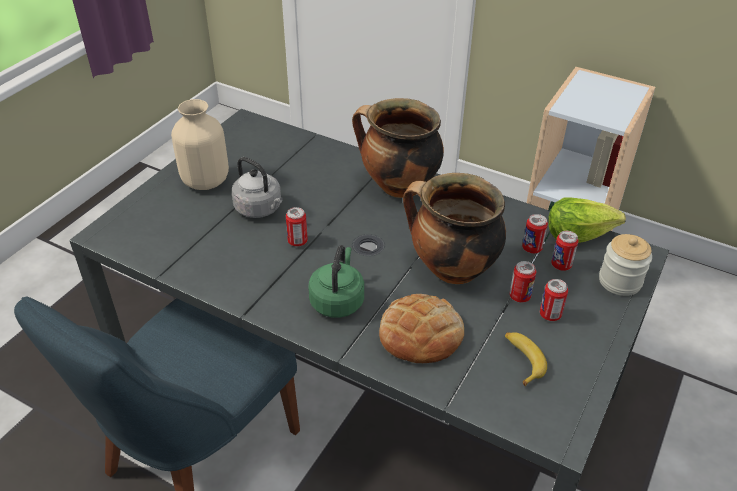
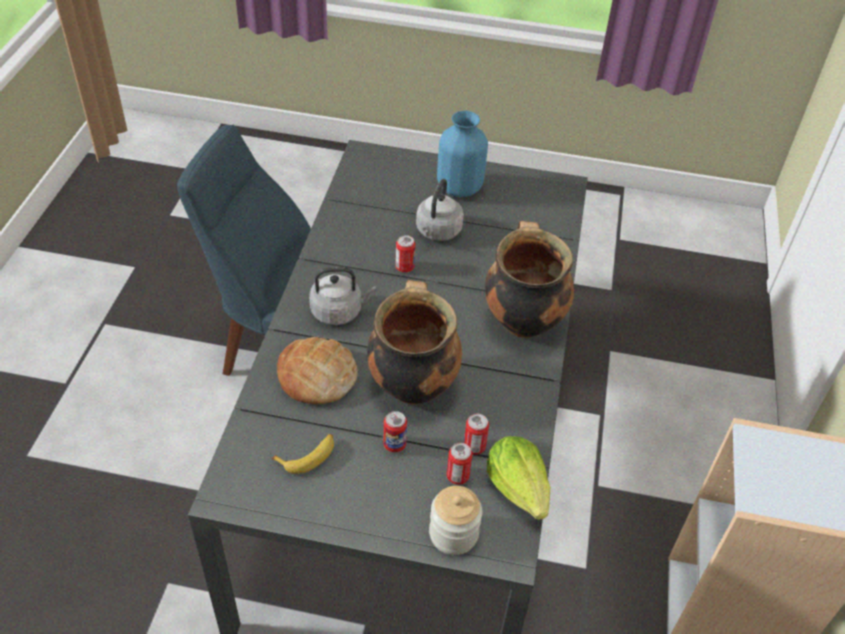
camera: 70 degrees right, 5 degrees up
beige vase [171,99,229,190] -> blue vase [437,111,488,197]
green kettle [308,245,364,318] -> grey kettle [309,267,377,325]
can [540,279,568,321] -> none

